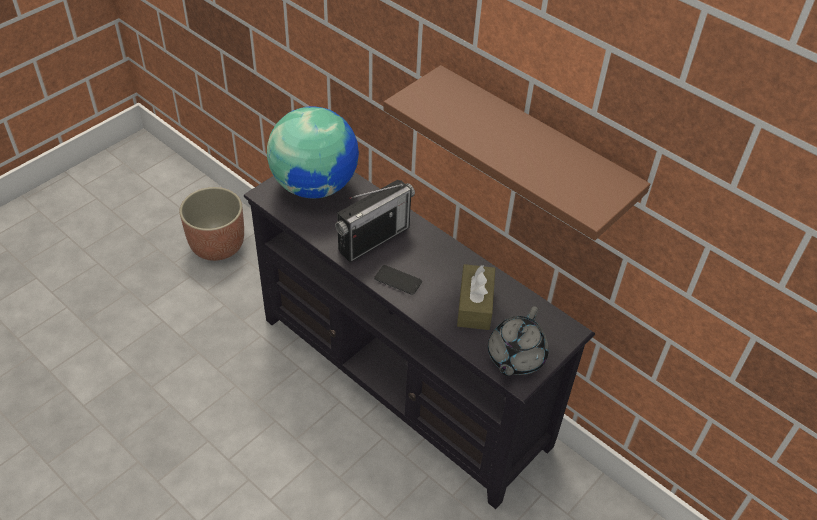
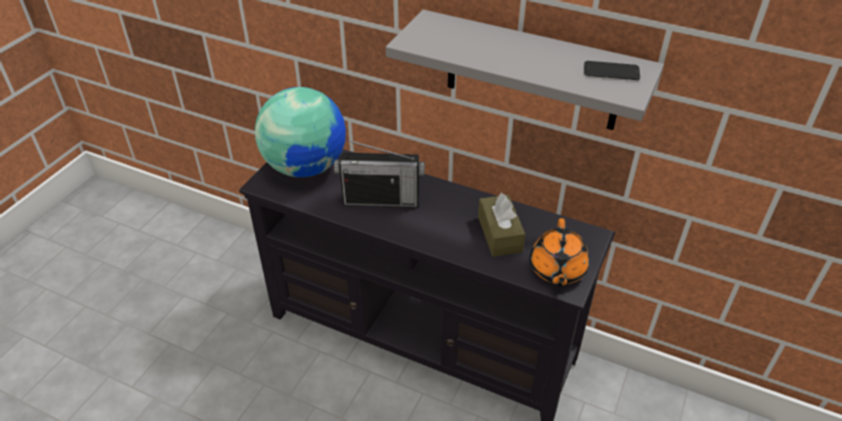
camera: 15 degrees left, 5 degrees down
planter [179,187,244,261] -> none
radio [335,180,415,262] -> radio turned 60 degrees clockwise [334,140,425,207]
phone [374,265,422,295] -> phone moved to [584,61,640,80]
brown shelf [383,65,650,241] -> grey shelf [386,10,664,130]
grey teapot [488,306,549,376] -> orange teapot [530,218,590,286]

